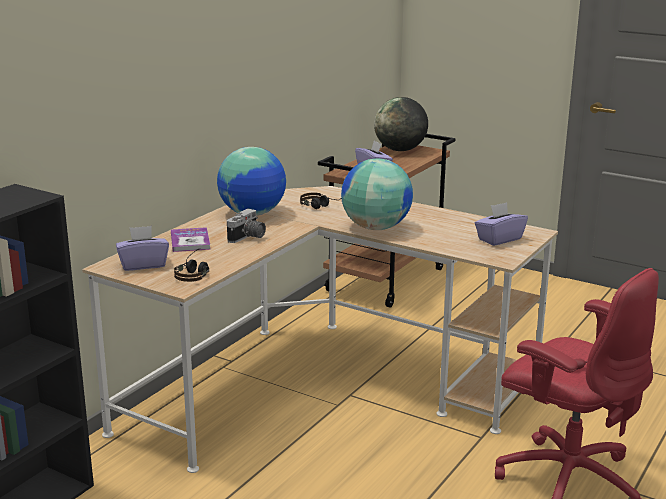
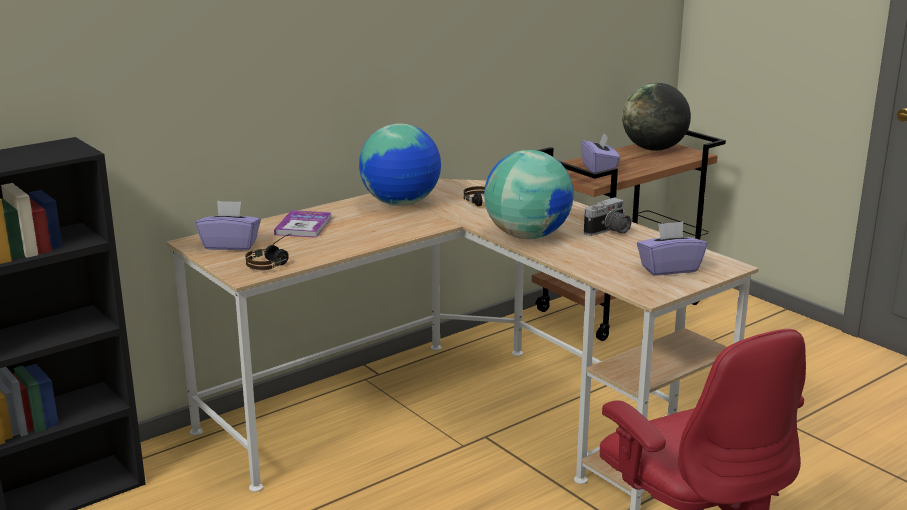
camera: 20 degrees right, 0 degrees up
camera [227,208,266,243] -> camera moved to [584,197,632,236]

